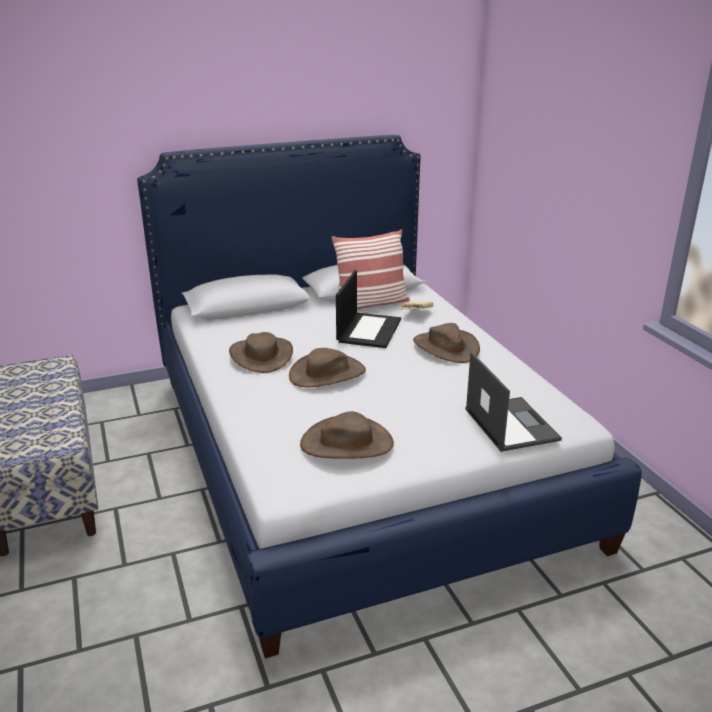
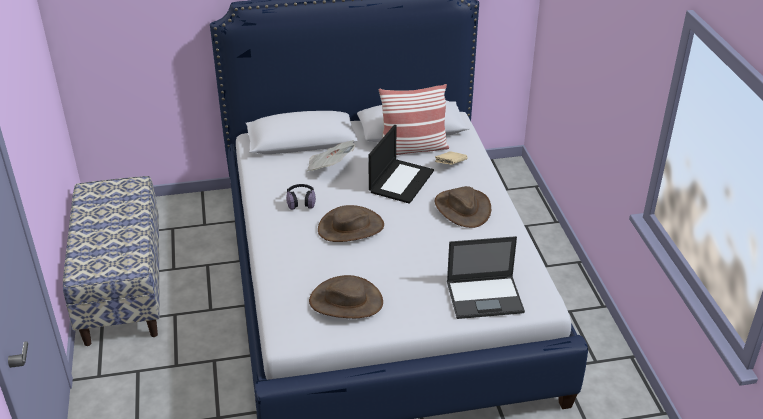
camera: 10 degrees right, 10 degrees up
brown hat [229,332,293,373] -> headphones [286,184,316,210]
laptop [465,352,562,452] -> laptop turned 90 degrees clockwise [447,236,525,319]
none -> newspaper [307,140,355,171]

